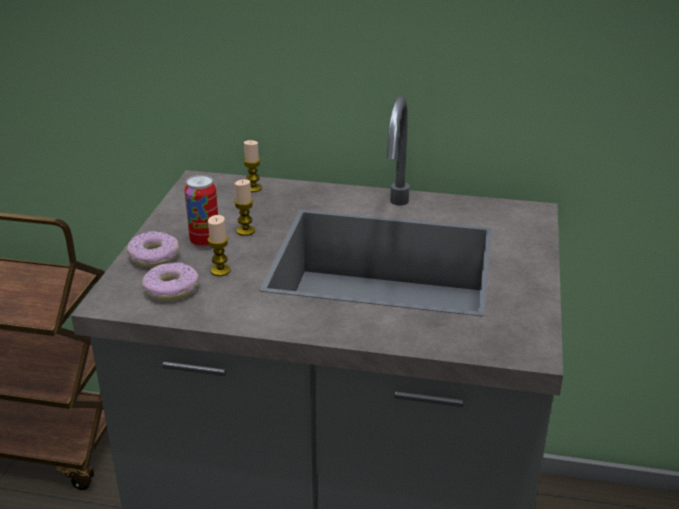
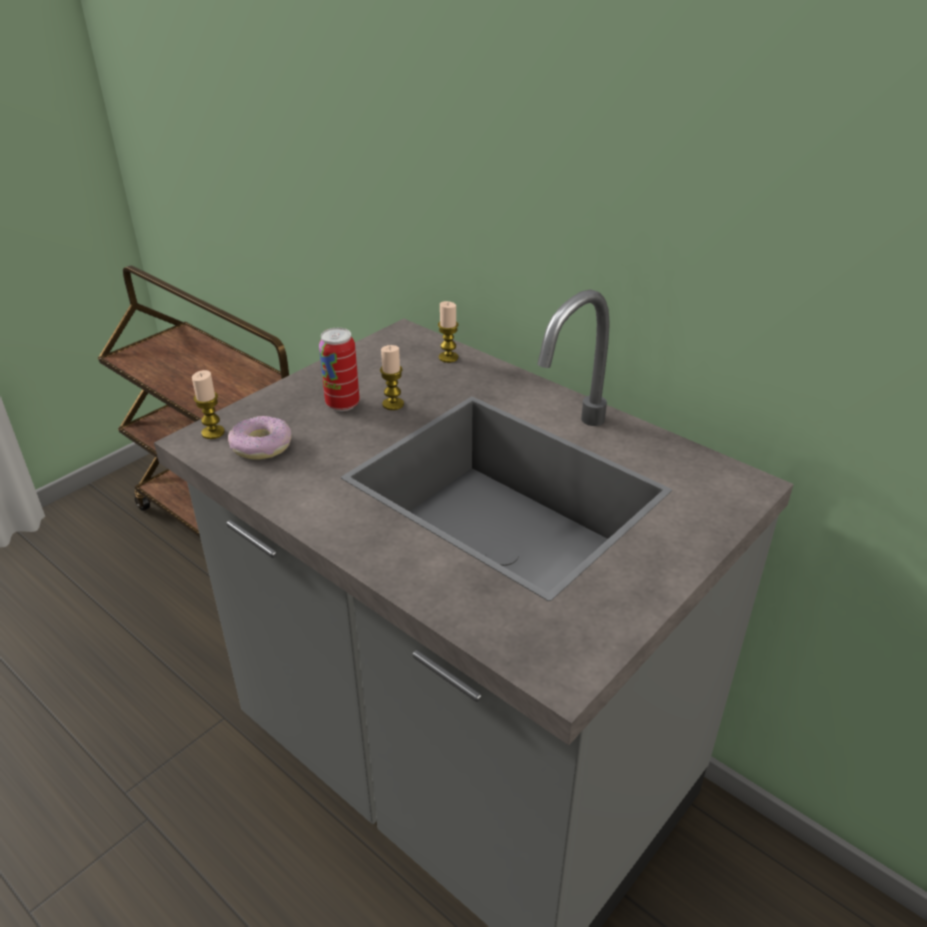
camera: 30 degrees right, 5 degrees up
donut [127,231,179,268] -> none
candle [207,215,231,276] -> candle moved to [192,370,225,439]

